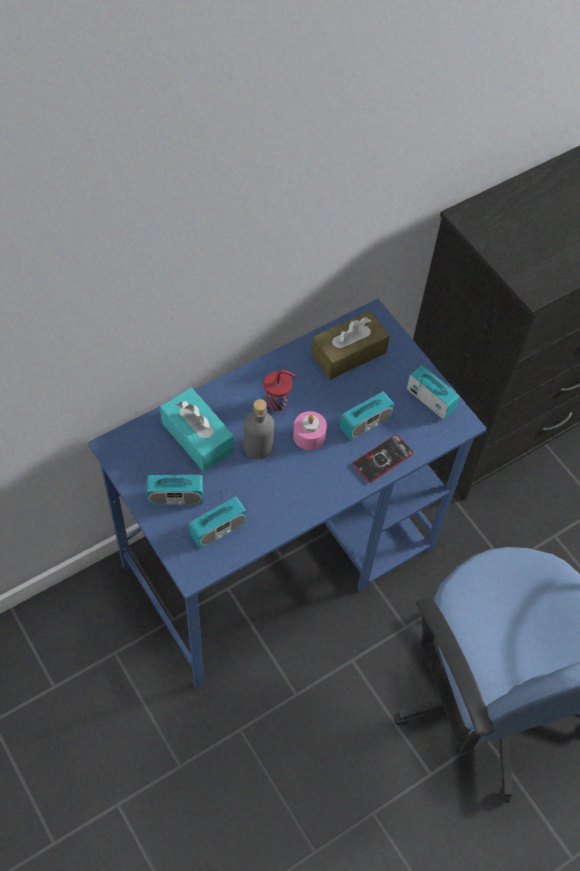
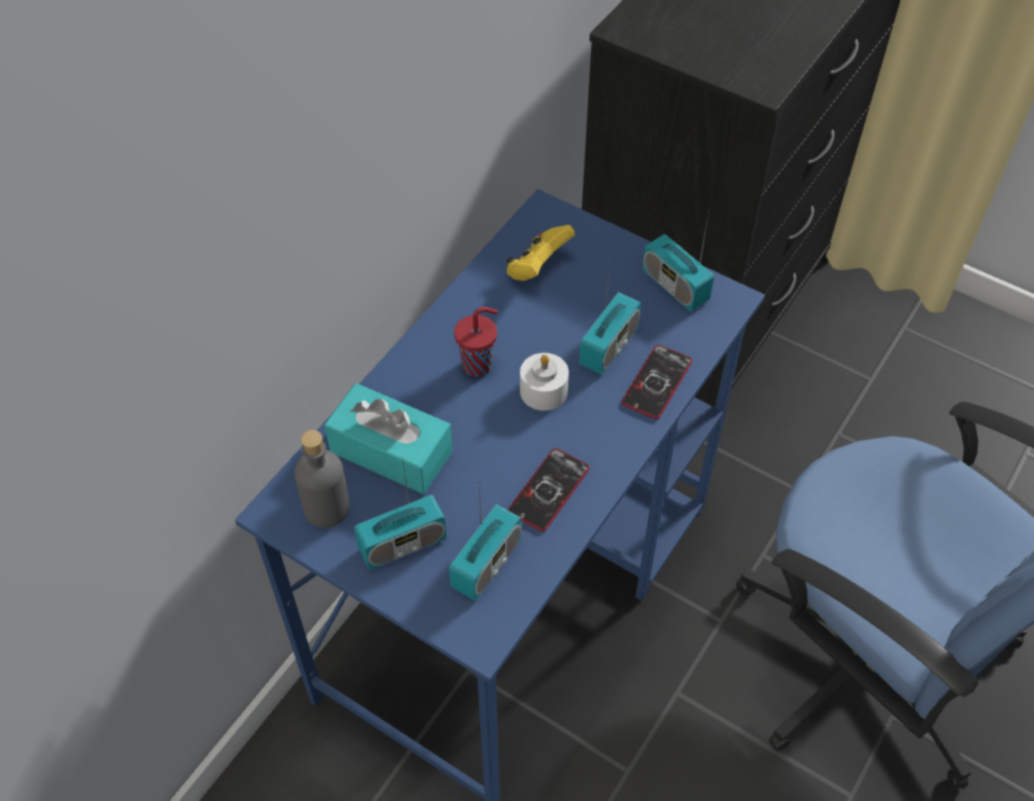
camera: 20 degrees left, 5 degrees down
grey bottle [243,399,274,459] -> grey bottle moved to [294,430,350,528]
pink candle [293,411,327,450] -> white candle [520,353,569,411]
brown tissue box [311,311,390,380] -> yellow game controller [506,225,575,281]
radio [407,358,460,419] -> radio turned 150 degrees counterclockwise [643,212,714,311]
none -> phone [508,448,590,532]

